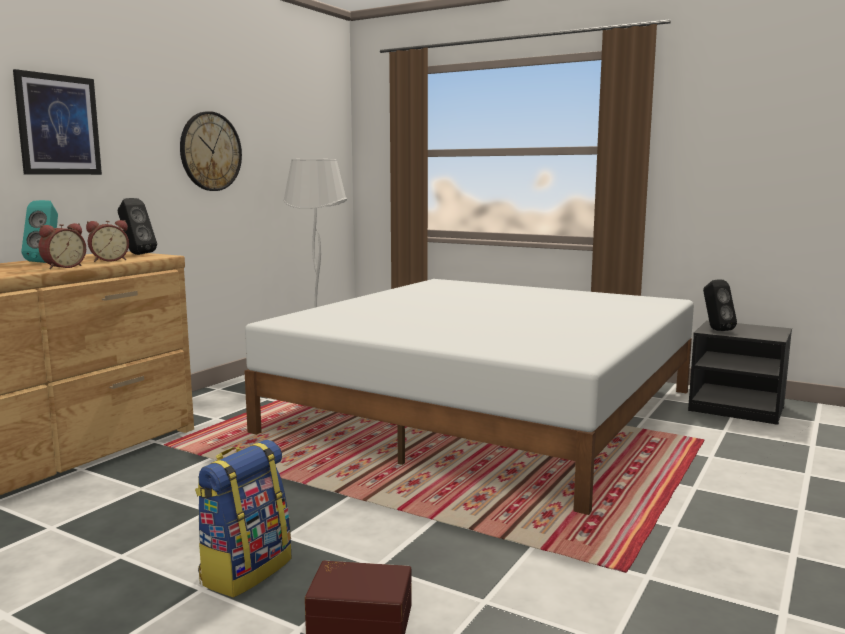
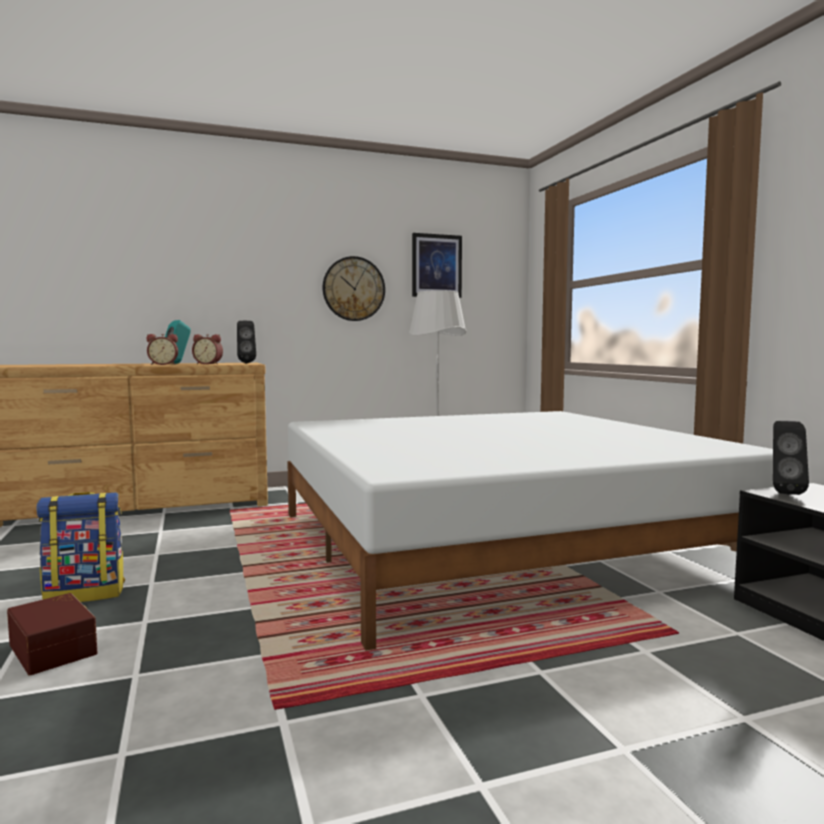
camera: 40 degrees right, 5 degrees down
picture [13,69,102,175] -> picture moved to [412,233,462,298]

